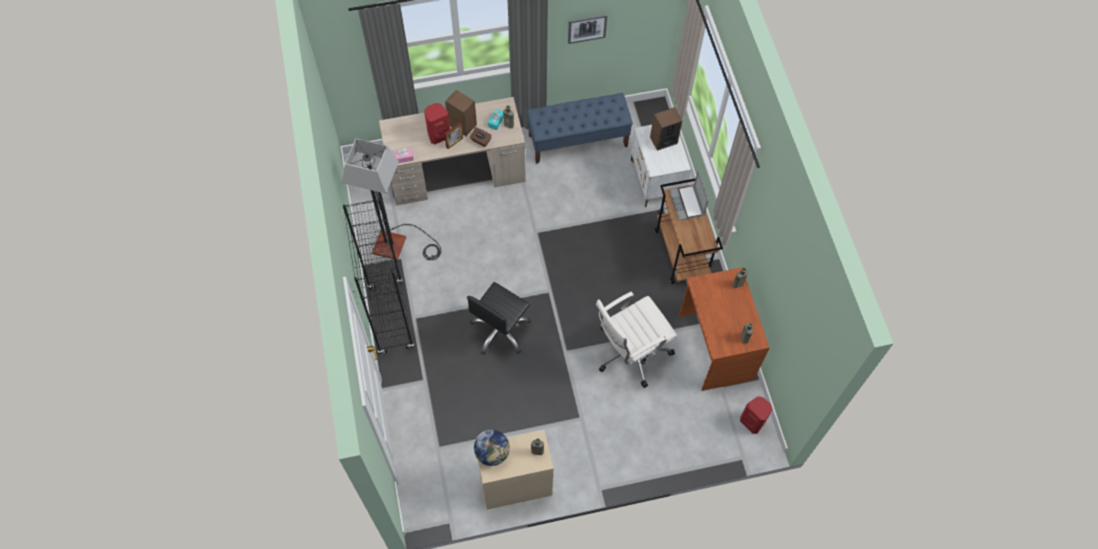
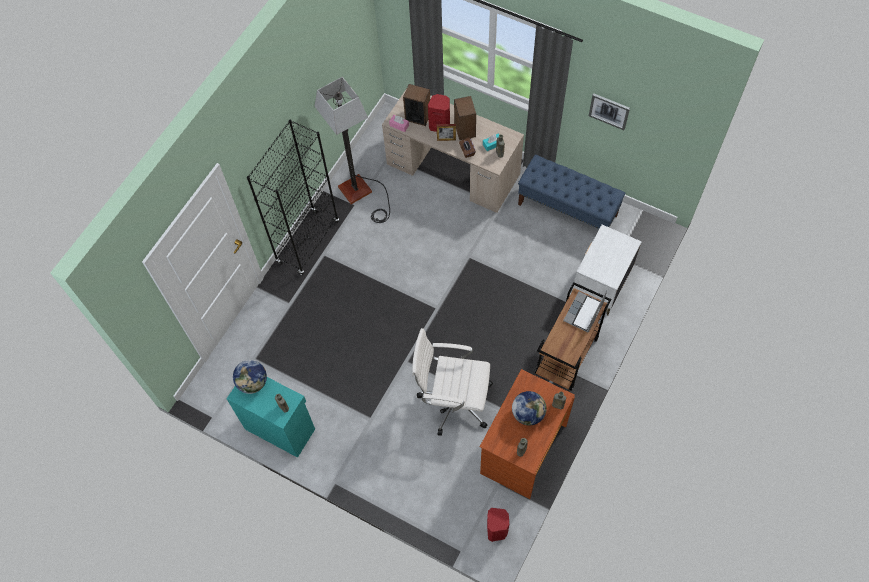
camera: 45 degrees right, 0 degrees up
black office chair [467,282,531,355] -> none
beige cabinet [478,430,553,510] -> turquoise cabinet [227,377,315,458]
speaker [650,107,682,151] -> speaker moved to [403,84,430,126]
none -> globe [512,391,547,425]

